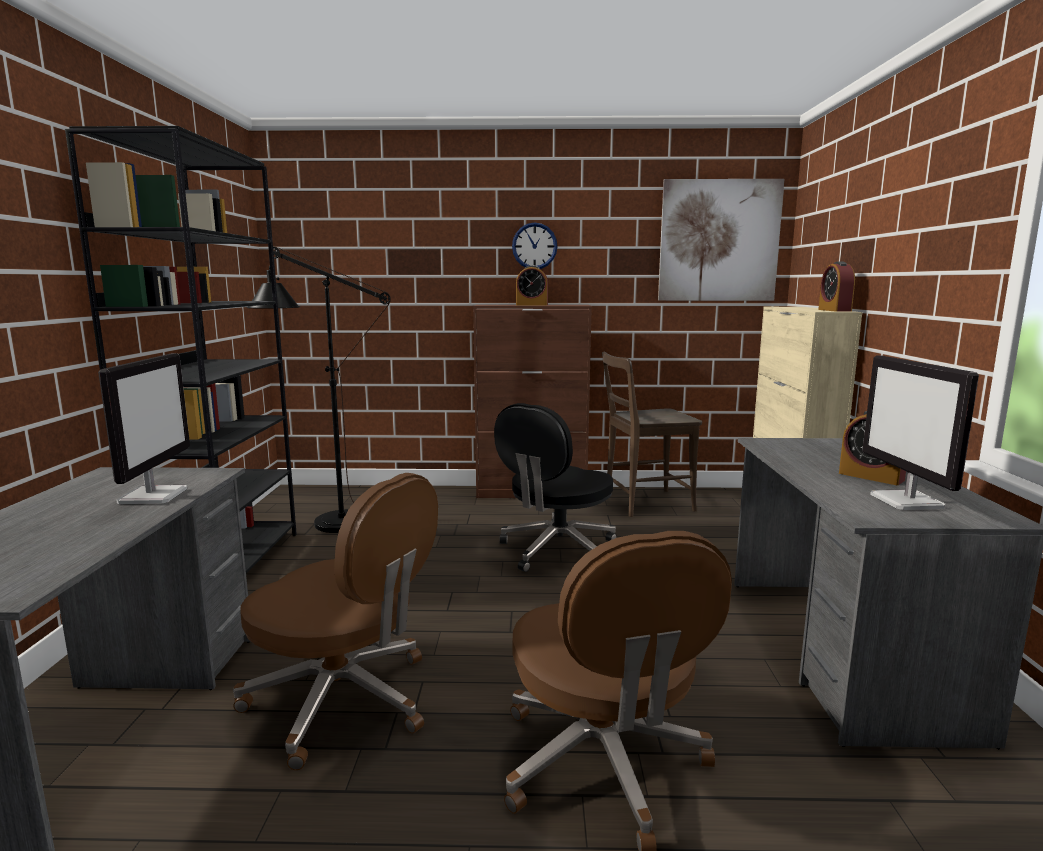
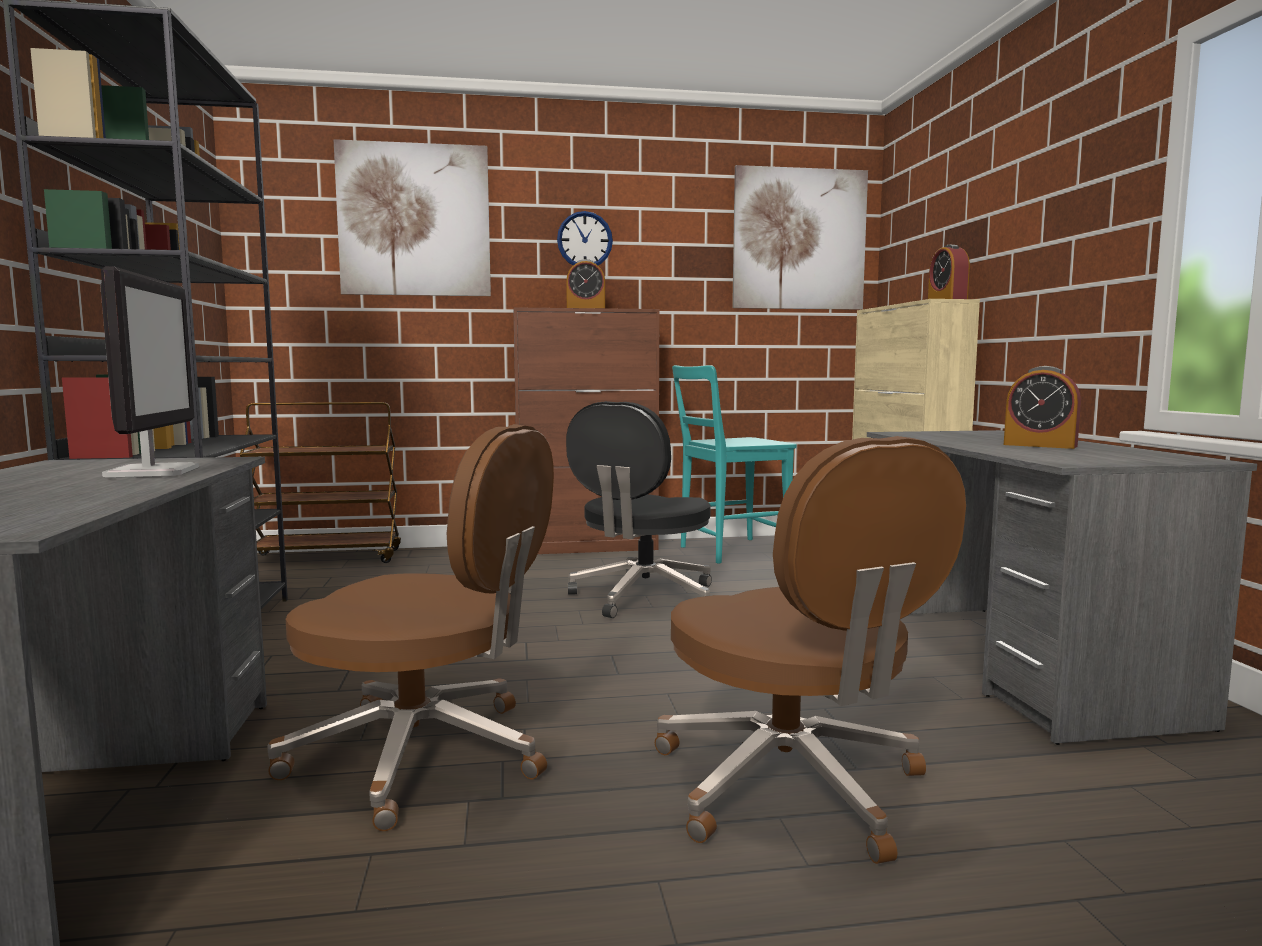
camera: 10 degrees left, 5 degrees down
black floor lamp [247,246,391,533] -> none
brown chair [602,352,702,517] -> turquoise chair [672,365,797,564]
monitor [862,355,979,510] -> none
none -> brown cart [240,402,401,563]
none -> picture [334,139,491,296]

